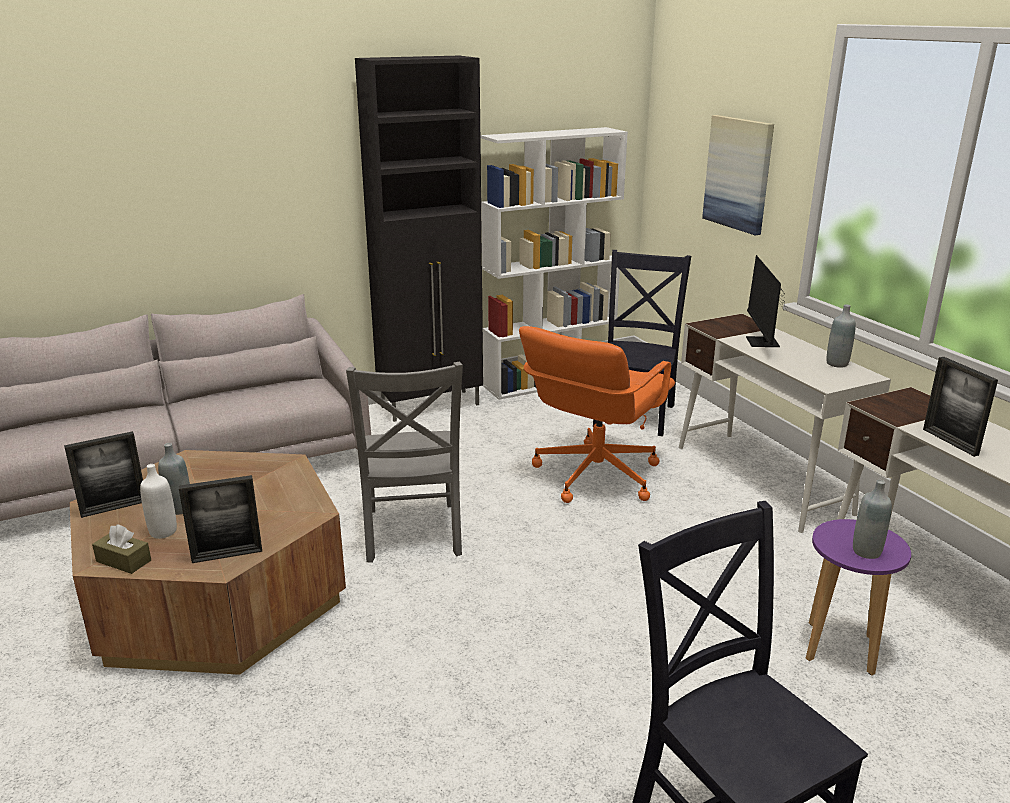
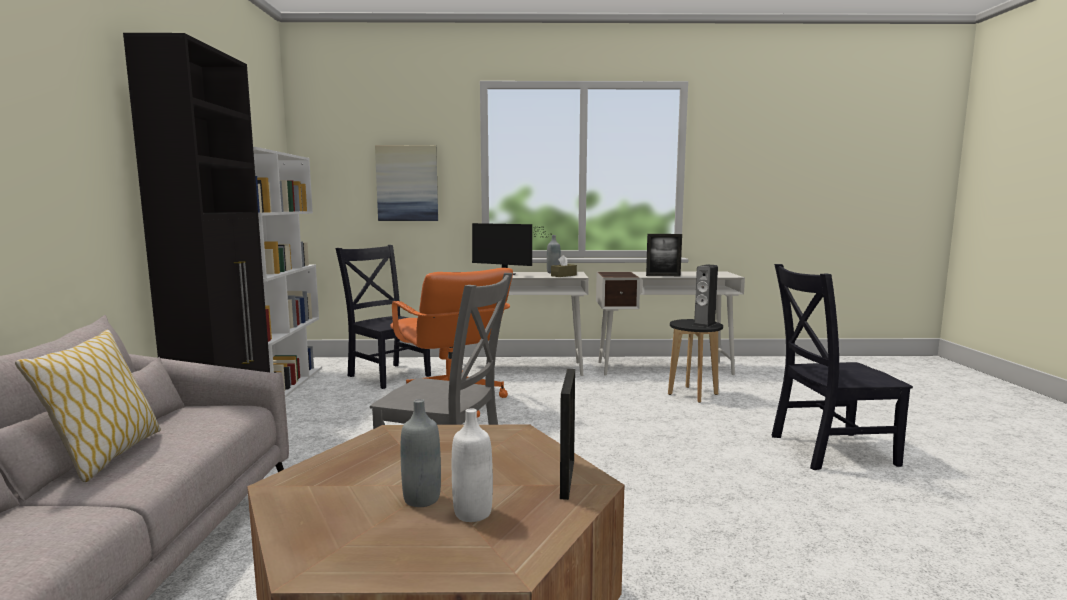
camera: 65 degrees left, 15 degrees down
picture frame [64,431,143,518] -> none
brown tissue box [92,524,151,574] -> brown tissue box moved to [551,255,577,277]
purple stool [806,519,911,675] -> black stool [668,319,723,403]
grey bottle [853,480,892,559] -> speaker [693,264,718,327]
none -> pillow [15,330,161,482]

